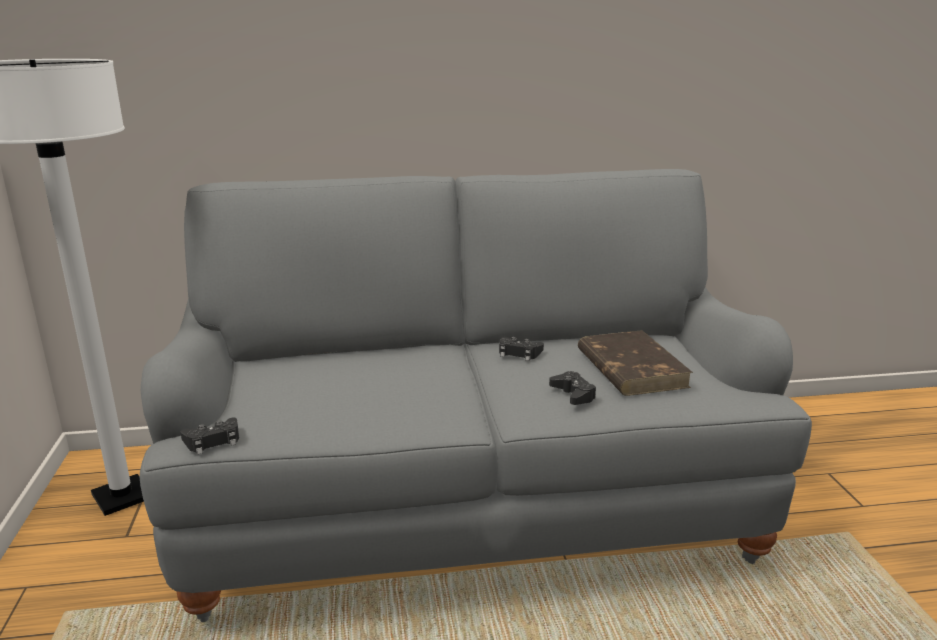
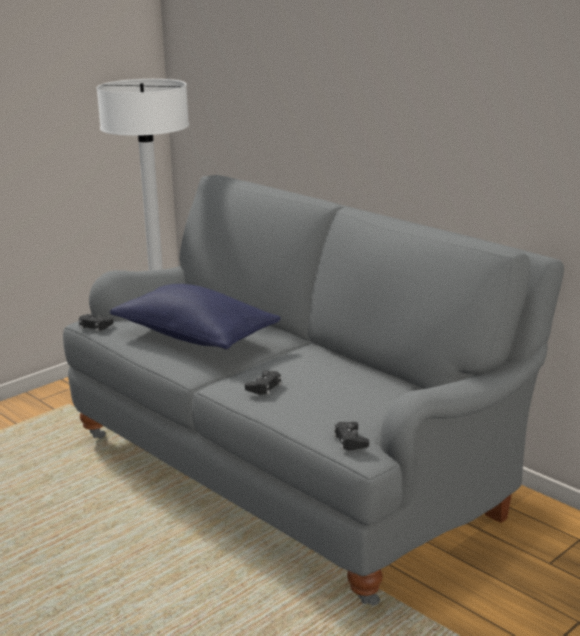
camera: 55 degrees right, 0 degrees up
black game controller [499,337,544,361] -> black game controller moved to [333,421,369,450]
brown book [578,330,693,396] -> none
none -> blue pillow [110,284,281,350]

